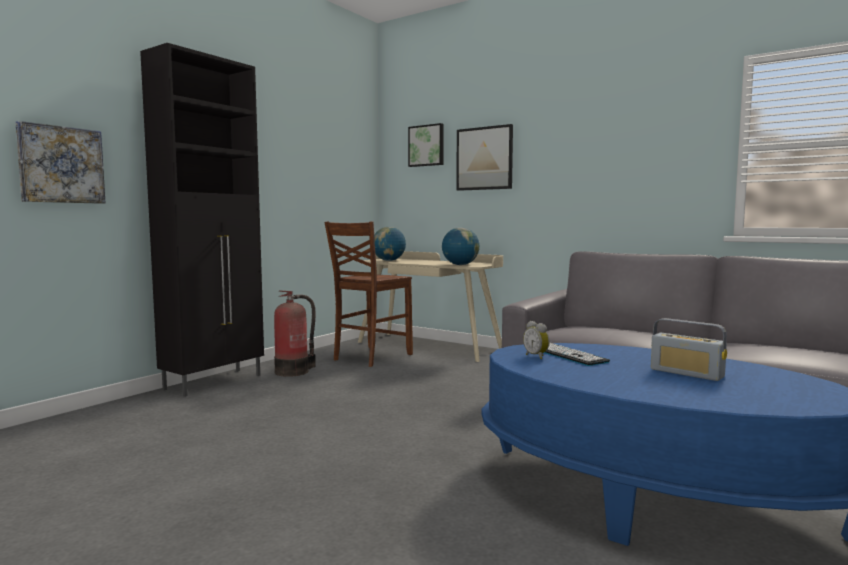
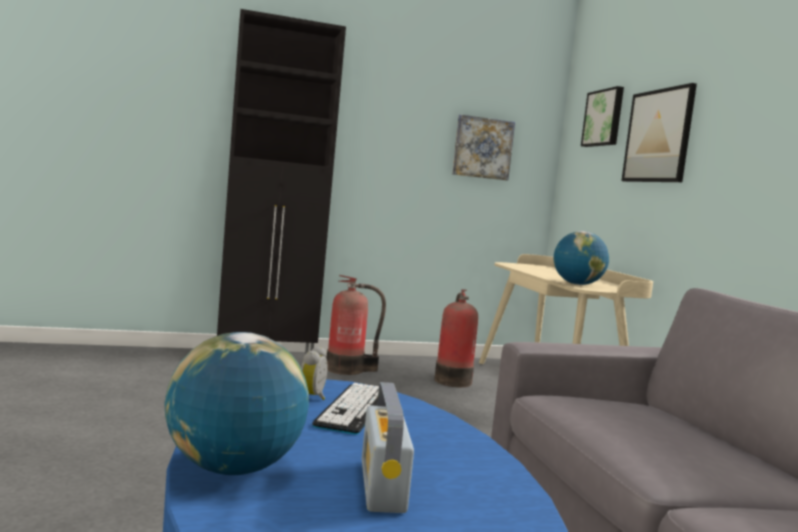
camera: 40 degrees right, 0 degrees up
picture [15,121,106,204] -> picture moved to [452,114,515,181]
brown chair [325,221,413,367] -> fire extinguisher [434,289,478,387]
globe [374,227,406,261] -> globe moved to [165,332,309,475]

